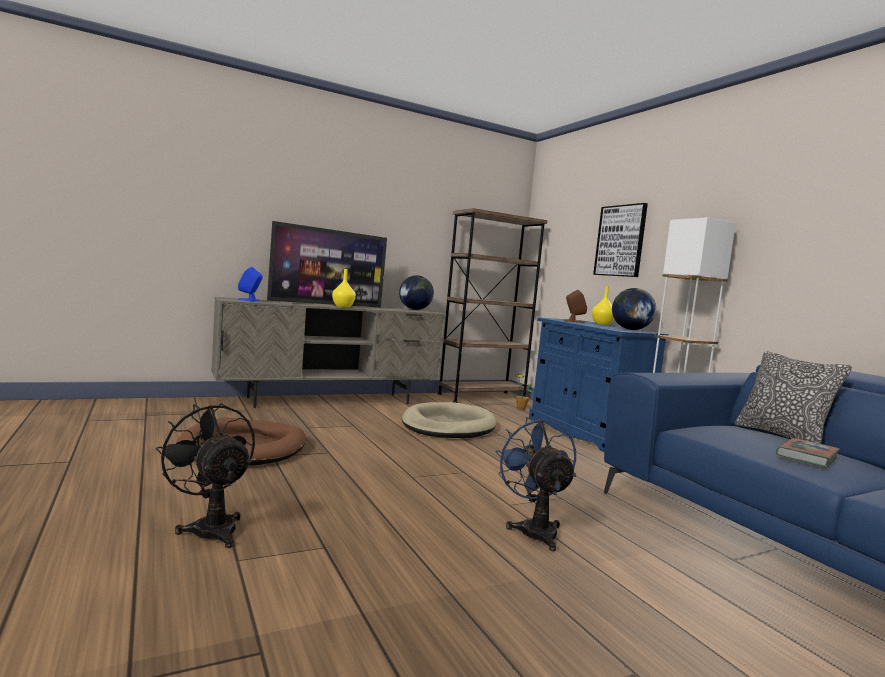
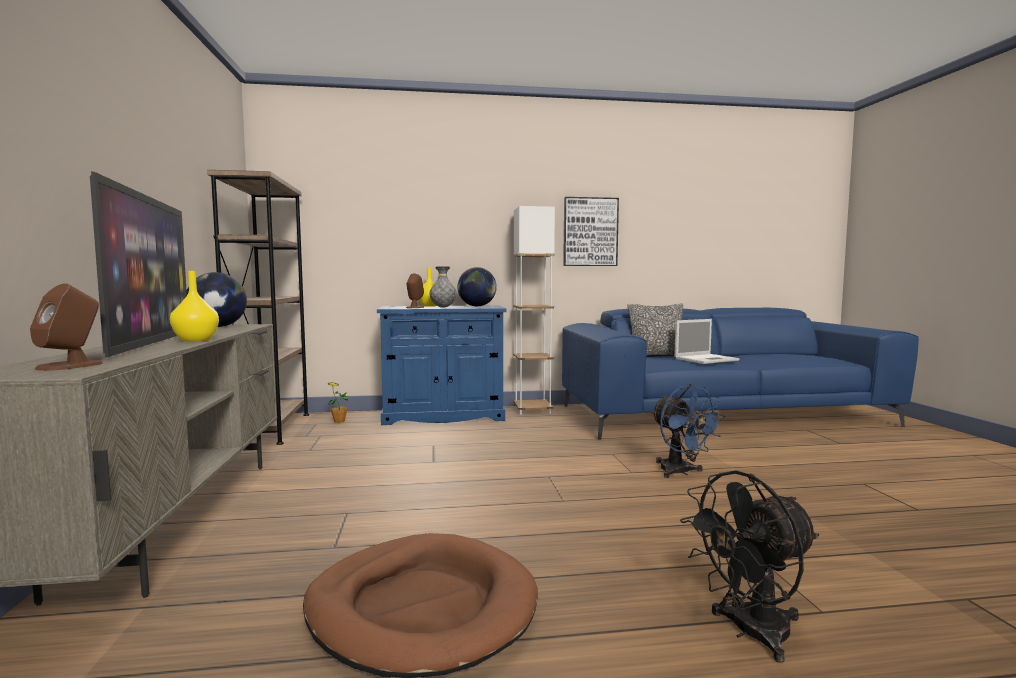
camera: 70 degrees left, 0 degrees up
blue speaker [238,267,263,302] -> brown speaker [30,283,103,371]
beige dog bed [402,402,496,438] -> none
blue fan [495,417,576,551] -> blue fan turned 120 degrees counterclockwise [651,384,725,478]
picture [593,203,648,277] -> picture moved to [563,197,619,266]
book [776,438,840,468] -> laptop [675,319,740,364]
none -> grey vase [430,267,457,308]

